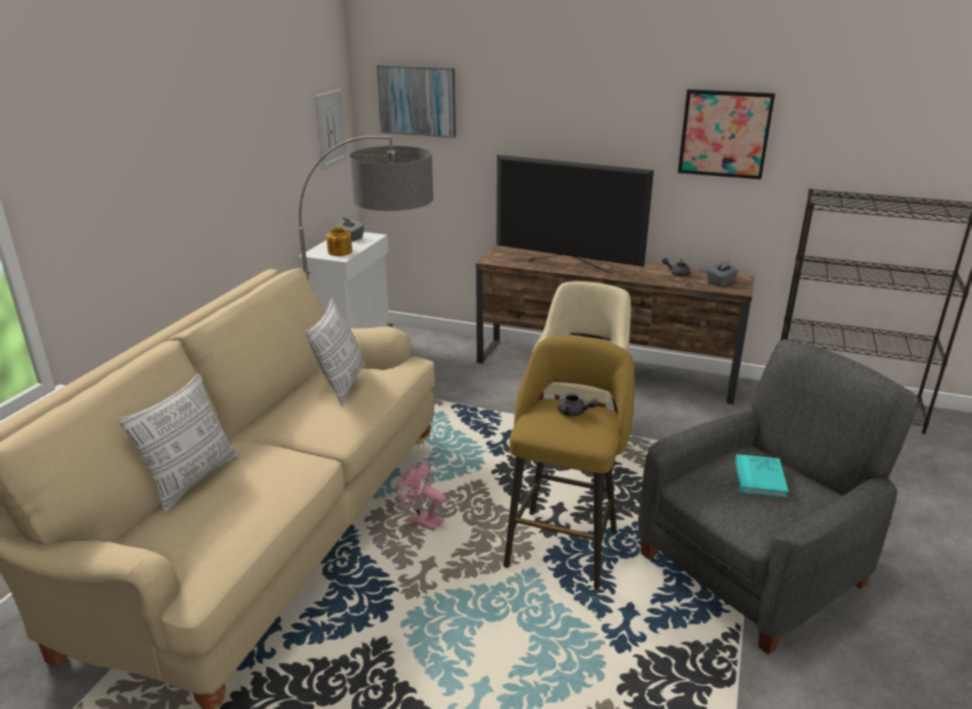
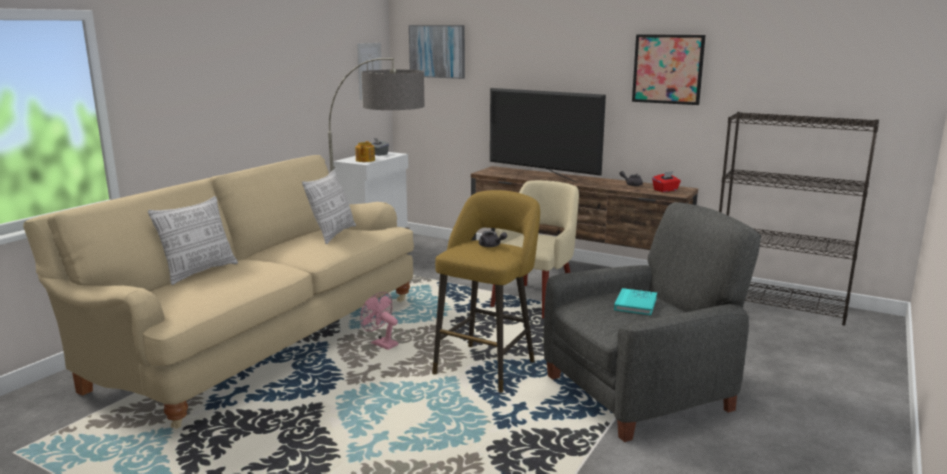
camera: 10 degrees right, 10 degrees down
grey tissue box [707,260,739,287] -> red tissue box [652,171,681,192]

